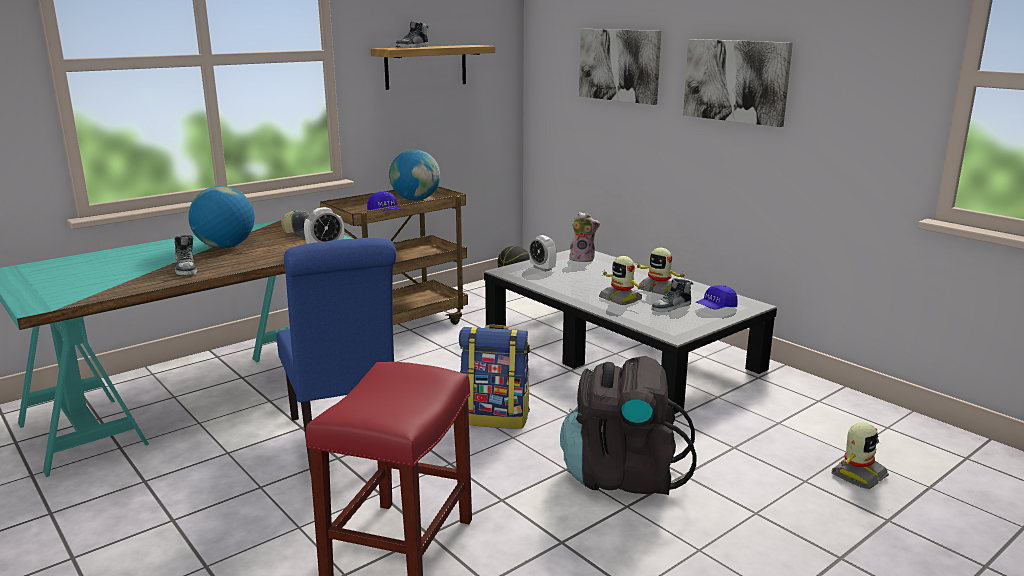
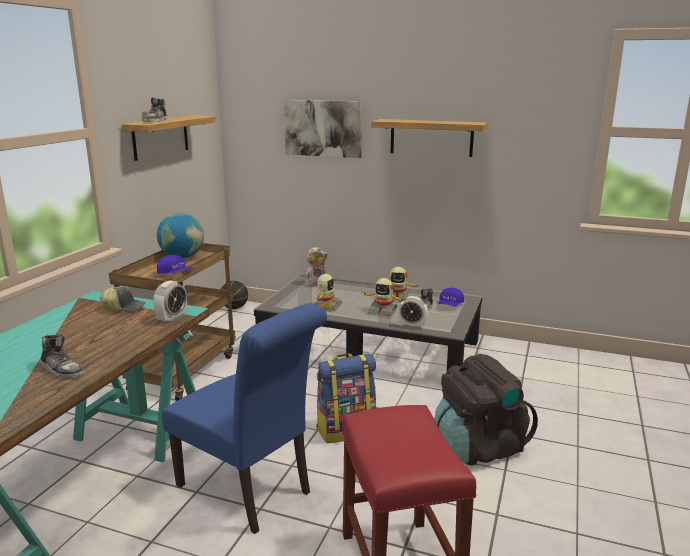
camera: 30 degrees left, 0 degrees up
globe [188,186,255,248] -> none
alarm clock [529,235,557,272] -> alarm clock moved to [398,296,428,329]
picture [683,39,793,127] -> shelf [371,119,488,157]
toy robot [832,422,889,489] -> toy robot moved to [314,274,343,311]

